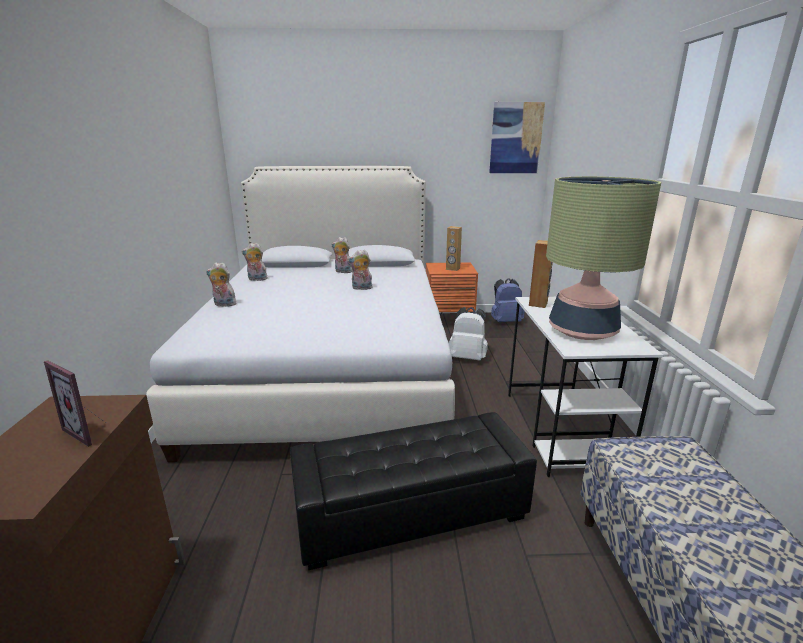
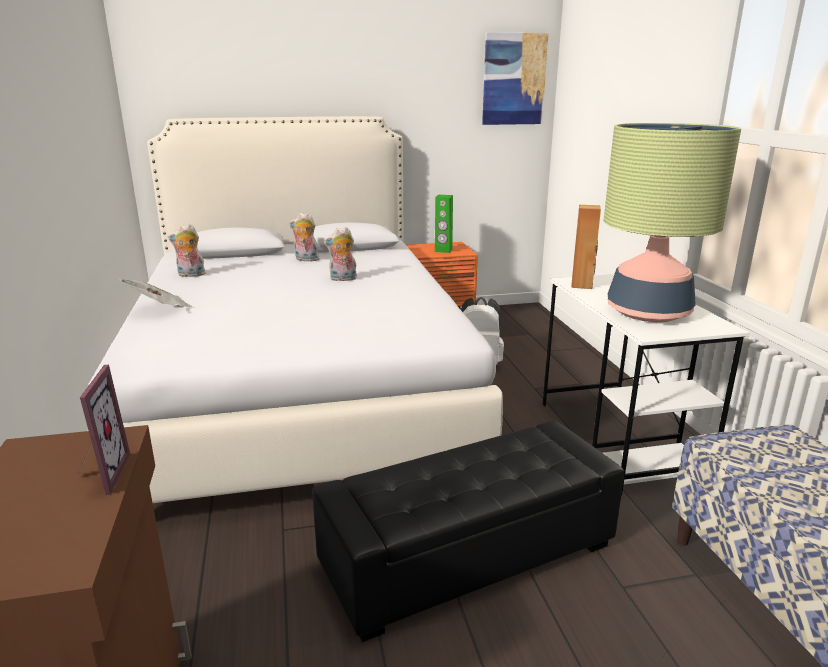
camera: 10 degrees left, 0 degrees up
picture frame [44,360,108,447] -> picture frame turned 120 degrees counterclockwise [77,365,130,495]
plush toy [206,262,238,307] -> newspaper [118,279,196,308]
brown speaker [446,226,462,271] -> green speaker [435,195,453,253]
blue backpack [491,278,525,322] -> none

